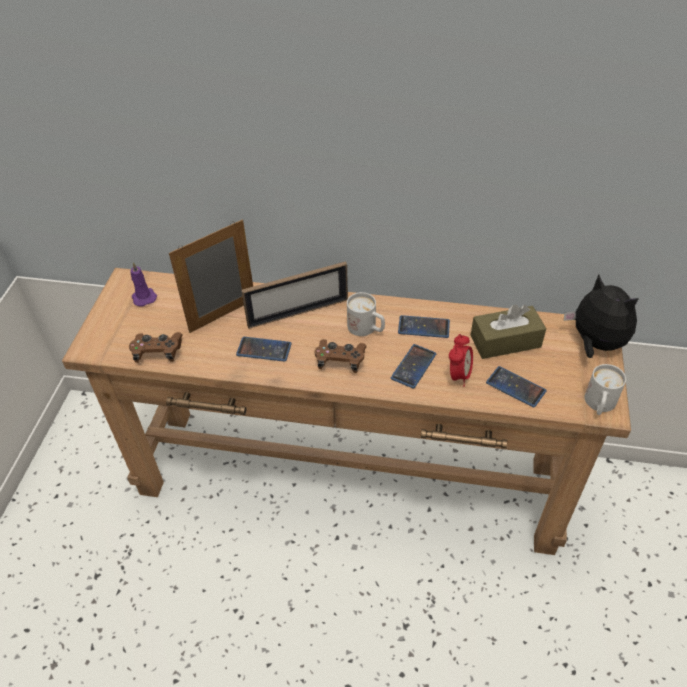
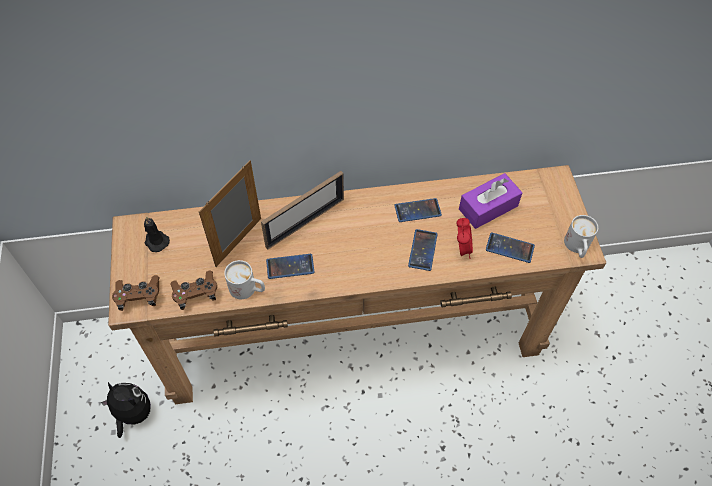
camera: 20 degrees left, 10 degrees up
purple candle [130,262,157,307] -> black candle [144,216,170,252]
brown game controller [315,339,367,373] -> brown game controller moved to [112,275,160,311]
white mug [347,292,385,336] -> white mug moved to [224,260,265,299]
brown tissue box [471,305,546,359] -> purple tissue box [459,173,523,229]
plush toy [564,274,639,358] -> plush toy moved to [101,382,150,438]

